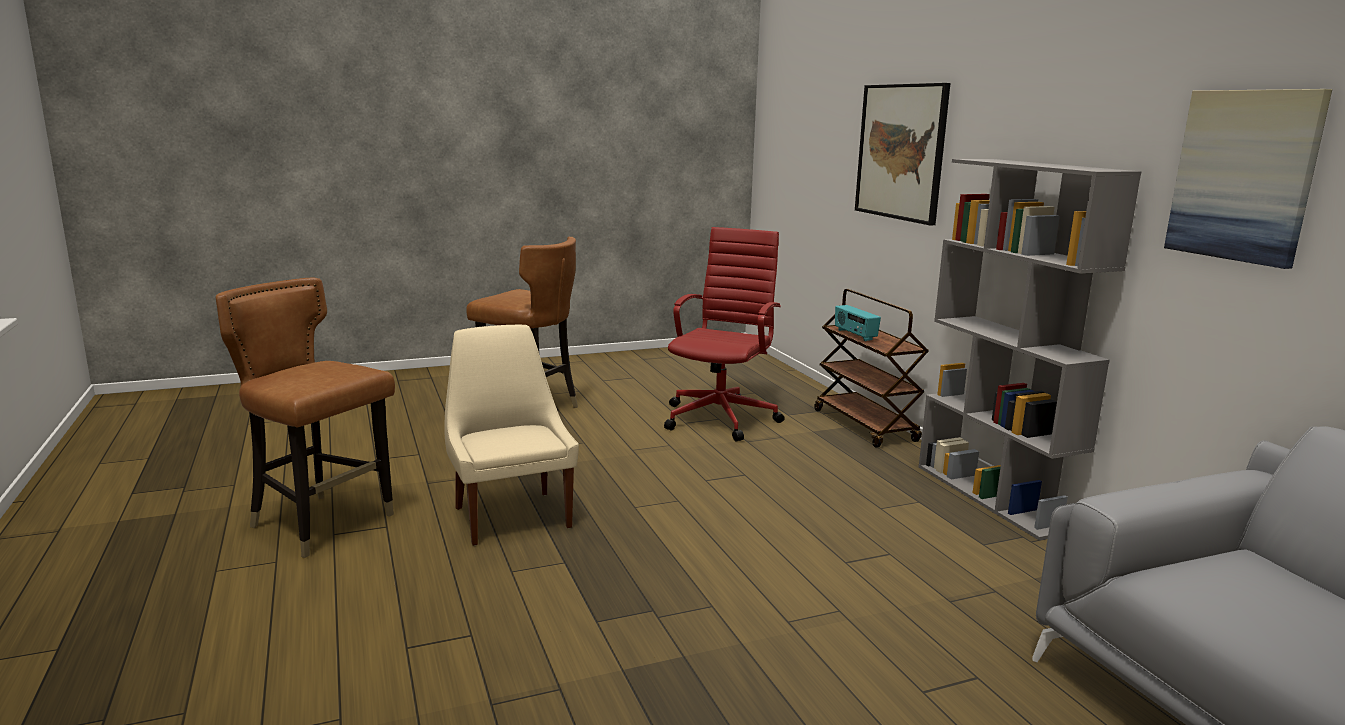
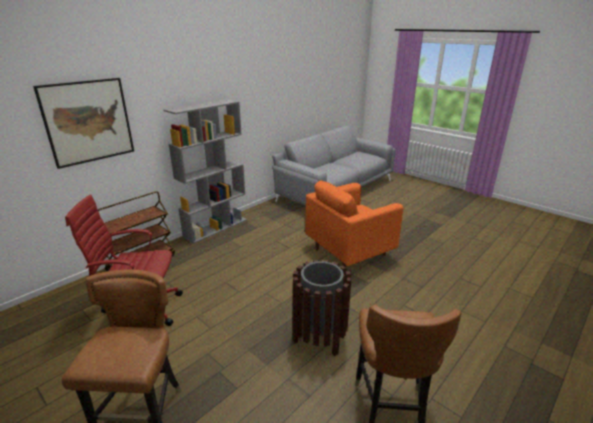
camera: 115 degrees left, 10 degrees up
beige chair [444,325,579,545] -> brown trash can [293,260,352,356]
radio [835,305,881,341] -> none
picture [1164,89,1332,269] -> none
none -> orange armchair [305,180,403,267]

